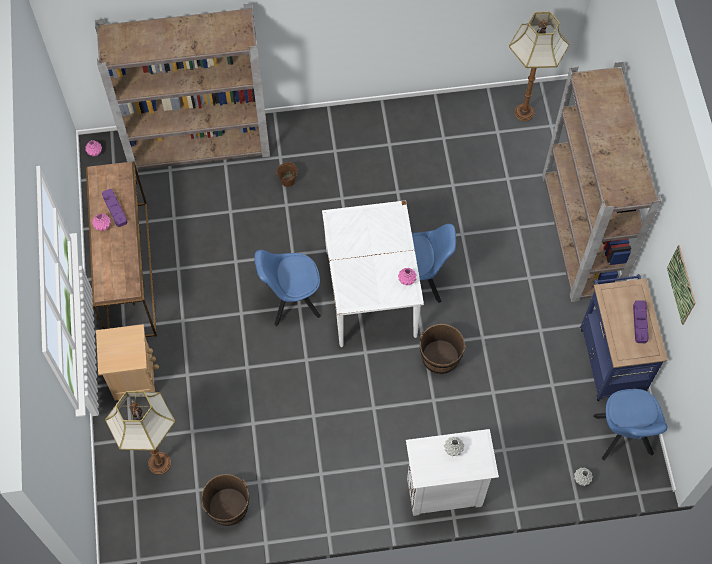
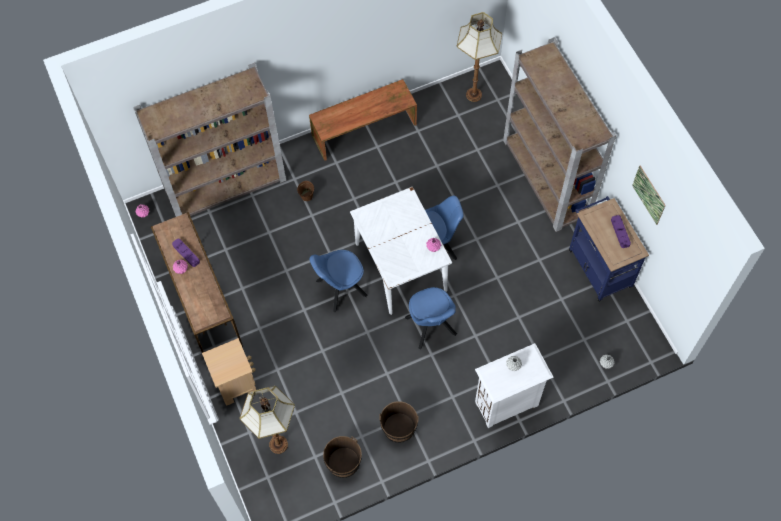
camera: 15 degrees left, 0 degrees up
brown bucket [420,324,466,374] -> brown bucket moved to [379,401,419,443]
blue chair [594,389,667,461] -> blue chair moved to [405,287,457,349]
none -> brown bench [309,79,417,161]

